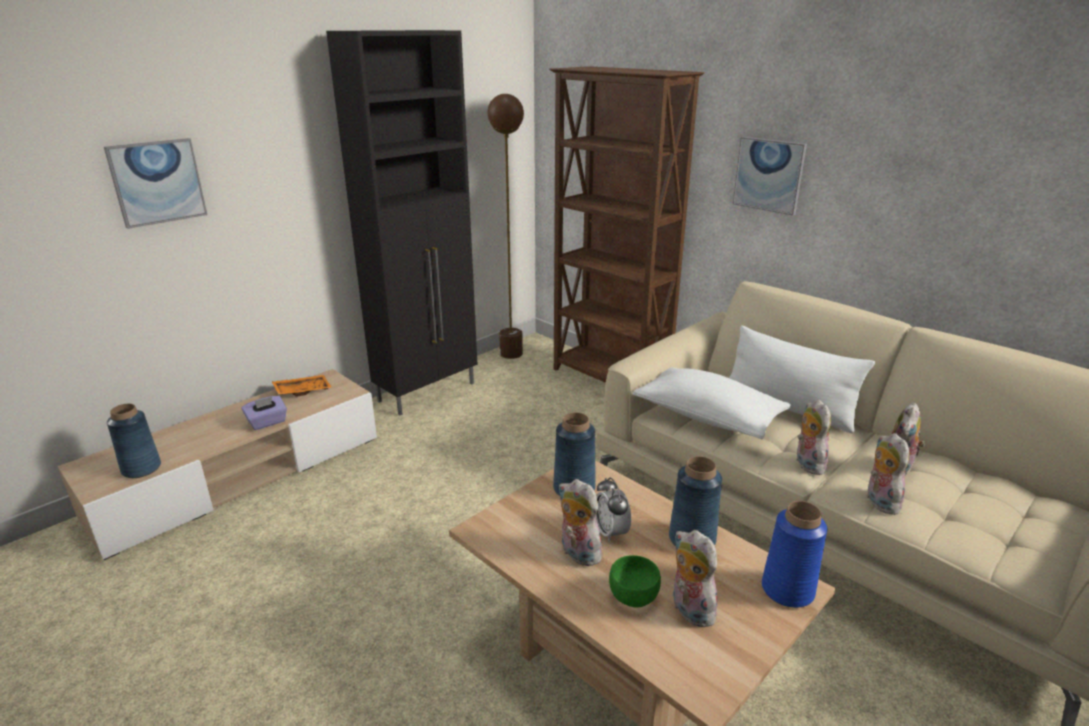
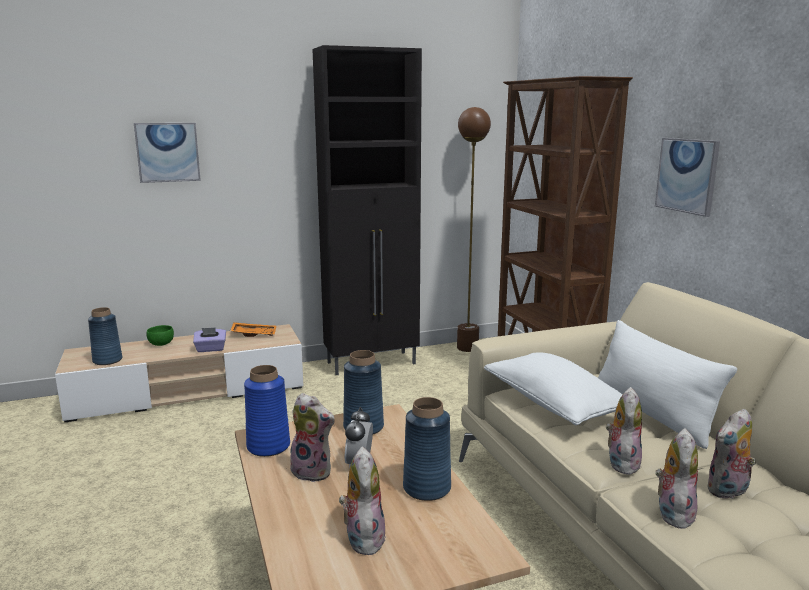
camera: 25 degrees right, 10 degrees down
plush toy [559,479,605,566] -> plush toy turned 135 degrees clockwise [290,393,335,482]
green bowl [609,555,661,608] -> green bowl moved to [146,325,174,346]
blue vase [762,501,827,608] -> blue vase moved to [244,365,290,457]

